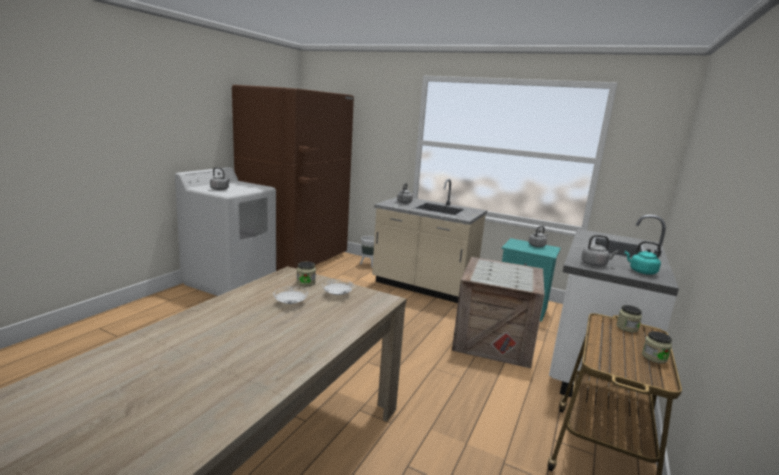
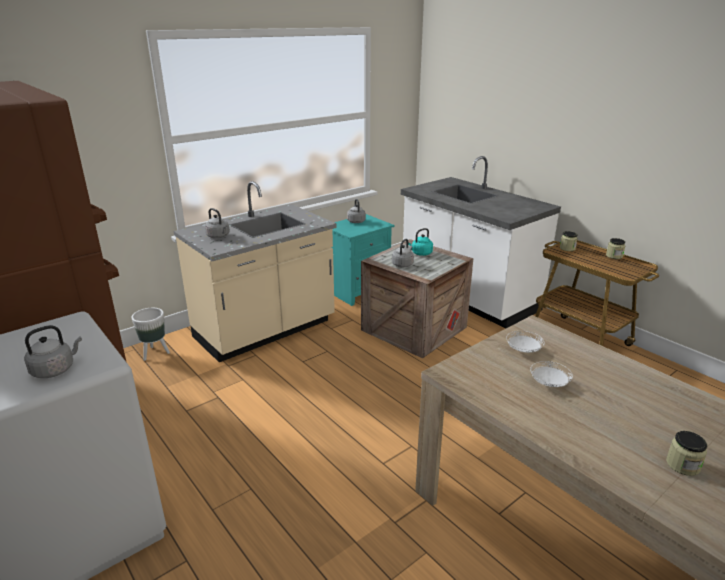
camera: 65 degrees left, 10 degrees up
jar [297,261,316,286] -> jar moved to [666,431,707,476]
grey kettle [581,235,618,266] -> grey kettle moved to [392,239,414,267]
turquoise kettle [625,241,661,274] -> turquoise kettle moved to [408,228,433,256]

